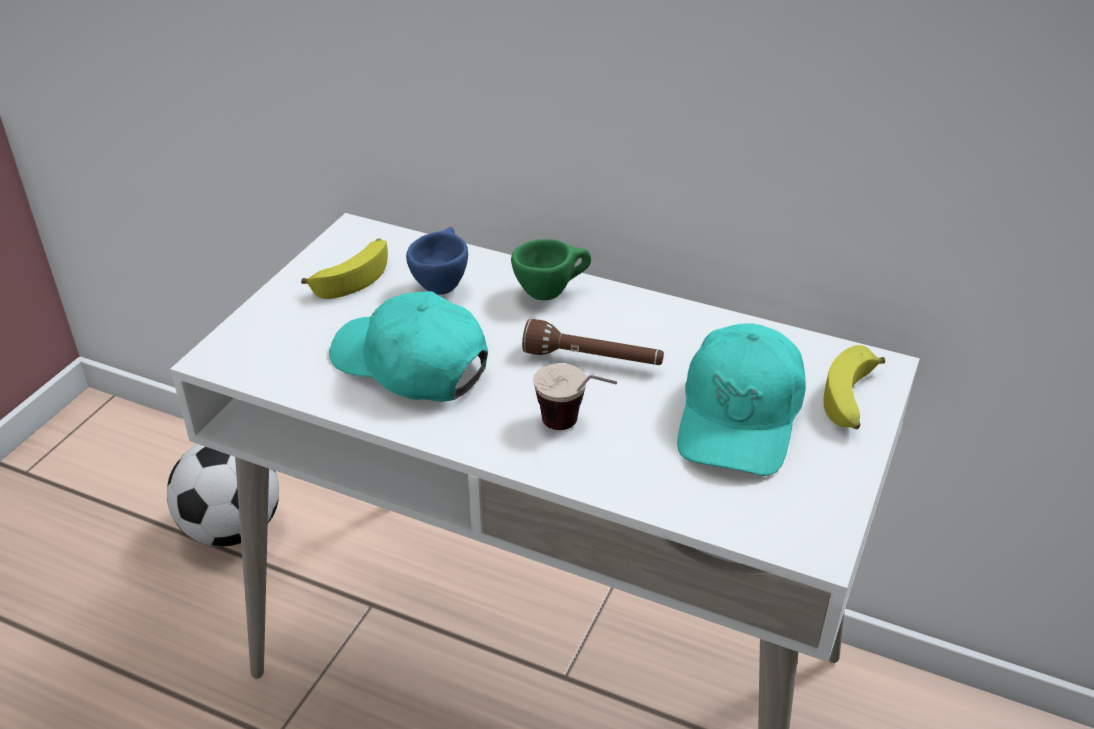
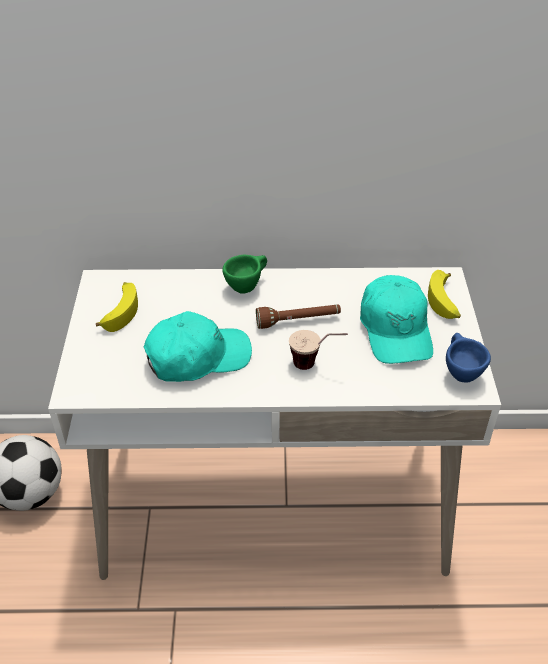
camera: 25 degrees left, 5 degrees up
turquoise cap [329,291,488,402] -> turquoise cap turned 150 degrees clockwise [143,311,252,382]
blue cup [406,227,468,295] -> blue cup moved to [446,333,491,382]

